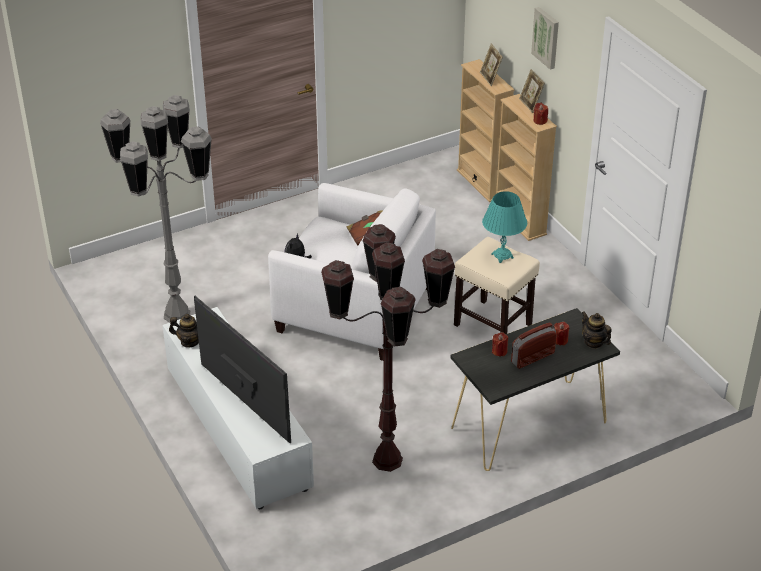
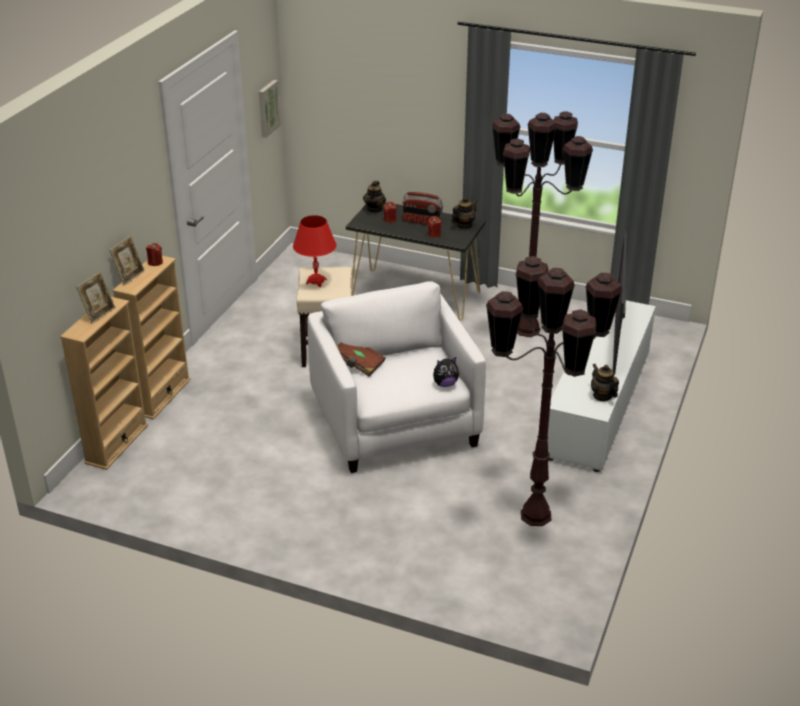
camera: 130 degrees left, 5 degrees down
grey floor lamp [100,95,212,323] -> brown floor lamp [486,256,622,526]
turquoise table lamp [482,191,527,263] -> red table lamp [293,215,336,287]
picture [531,7,559,70] -> picture moved to [259,80,281,138]
none -> teapot [451,197,478,228]

